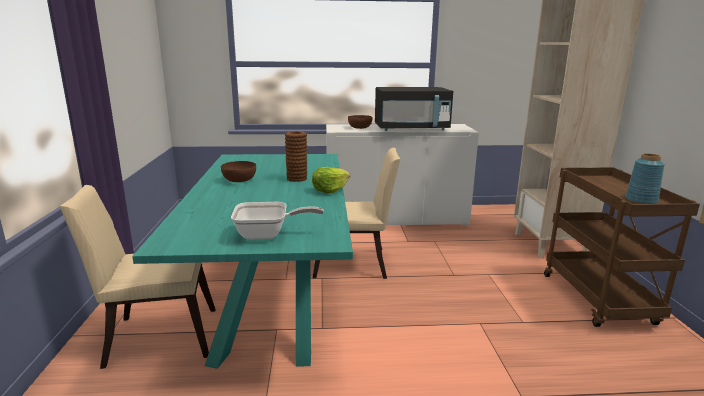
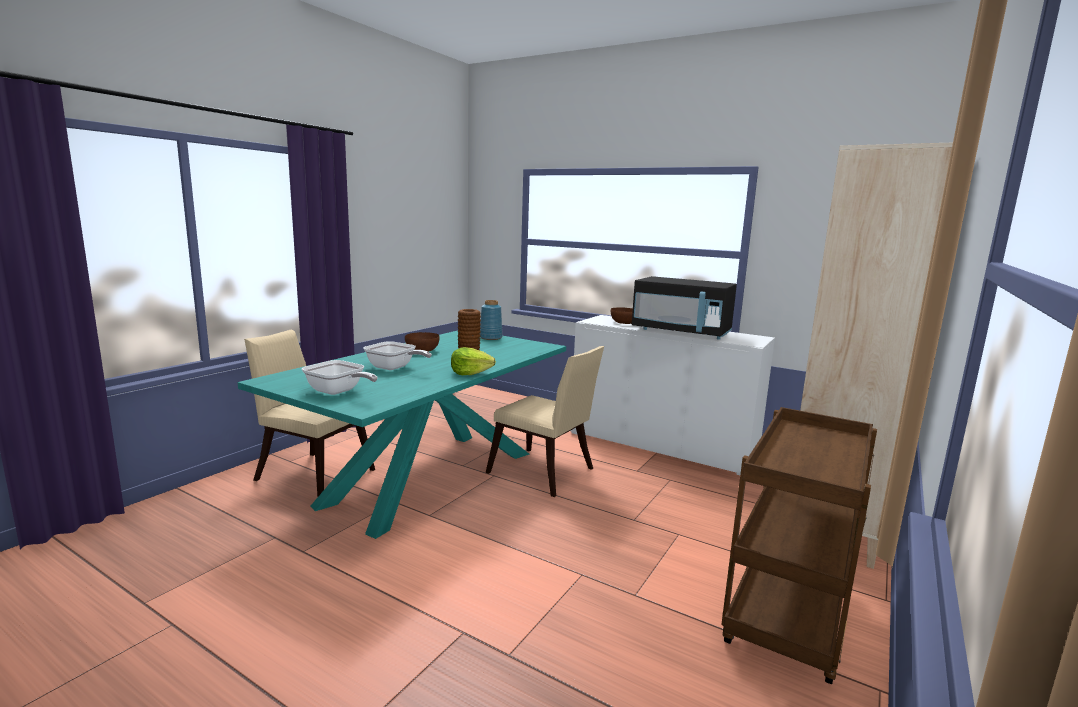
camera: 35 degrees right, 5 degrees down
blue vase [625,153,665,204] -> blue vase moved to [480,300,502,340]
none -> frying pan [363,341,432,370]

